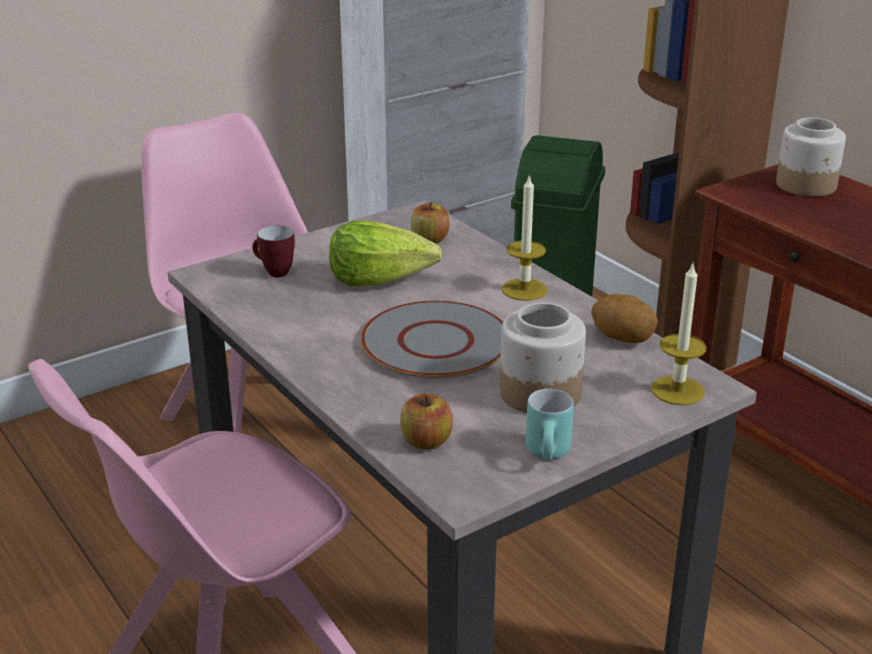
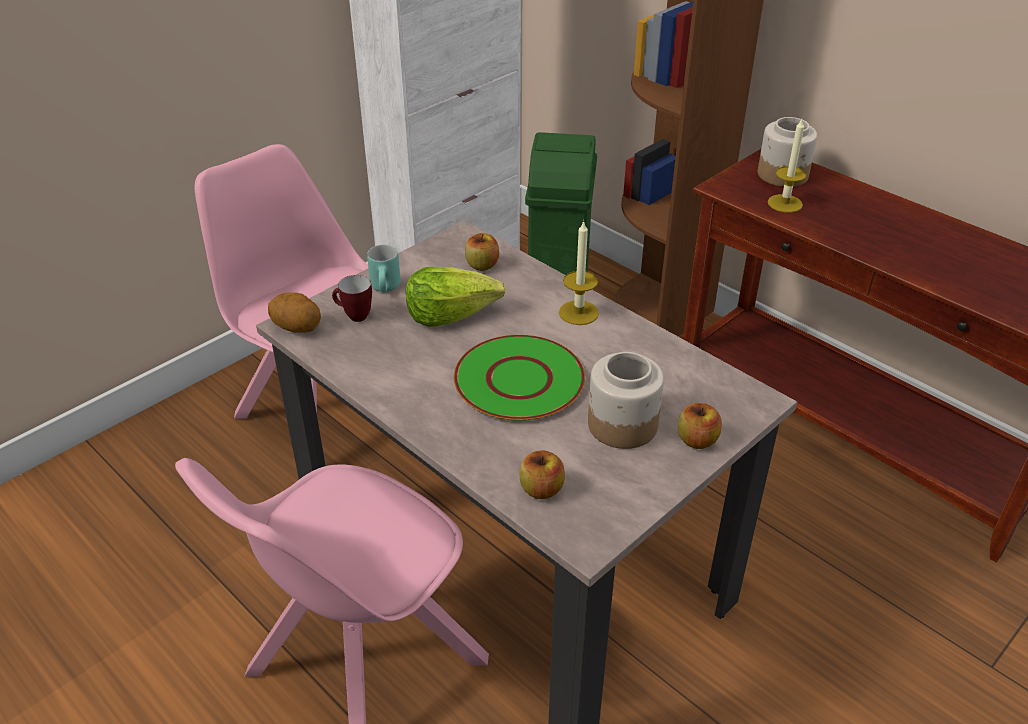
camera: 10 degrees left, 10 degrees up
grey plate [361,301,503,379] -> green plate [454,335,585,421]
turquoise mug [526,389,574,460] -> turquoise mug moved to [367,245,401,293]
potato [591,294,658,343] -> potato moved to [268,292,321,333]
candle [651,264,707,405] -> candle moved to [768,119,806,213]
none -> apple [678,403,722,449]

